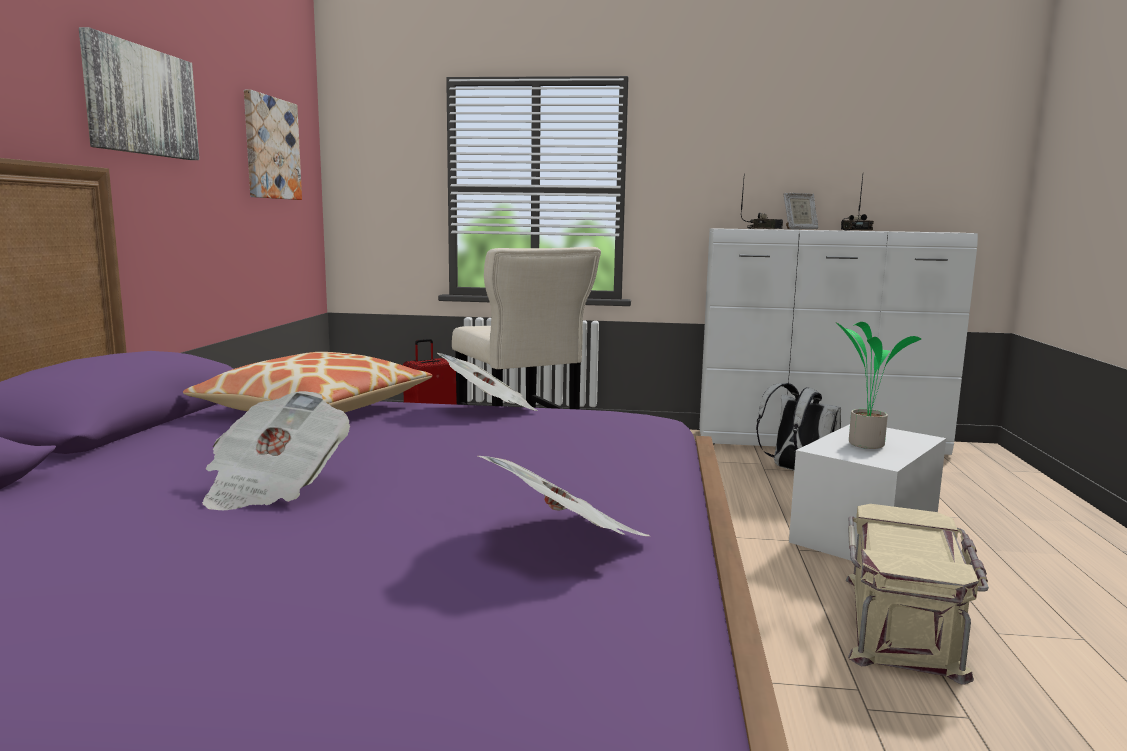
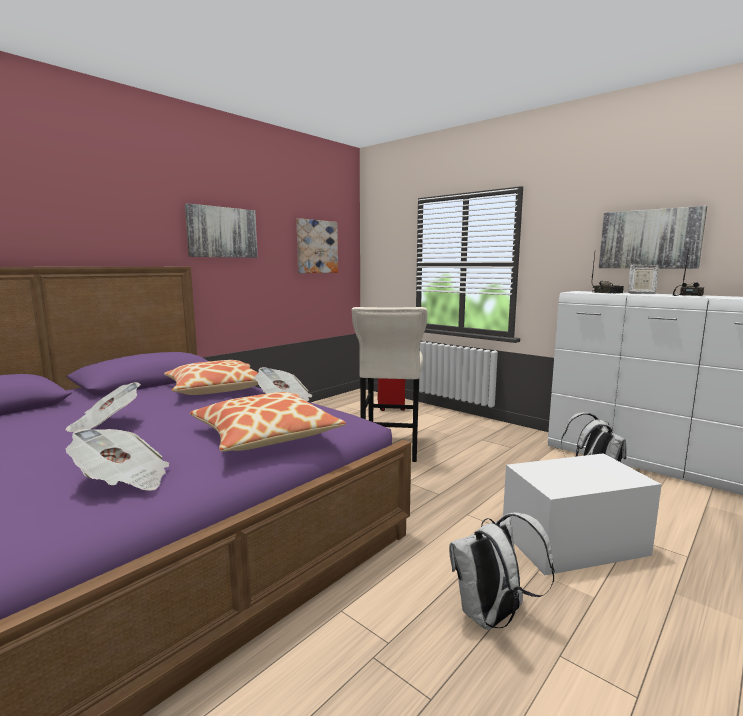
camera: 35 degrees right, 0 degrees up
potted plant [835,322,921,449] -> none
beige storage box [846,504,989,685] -> white backpack [449,513,555,630]
none -> pillow [189,392,346,452]
none -> picture [599,206,707,269]

